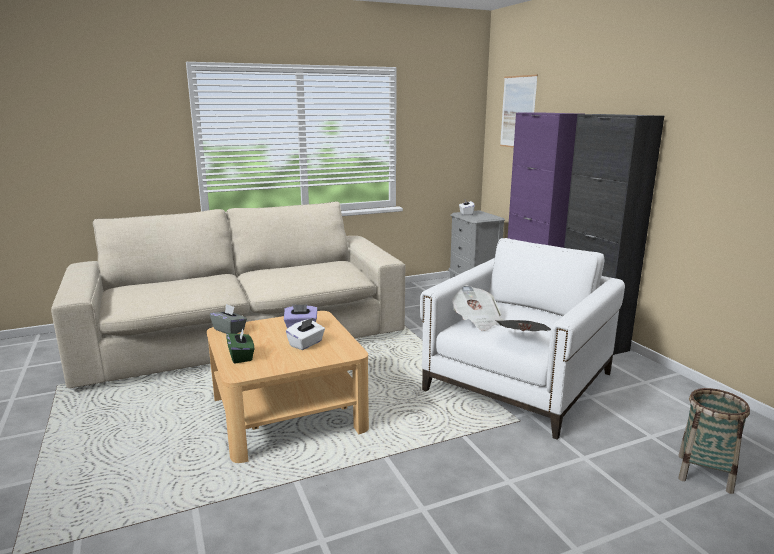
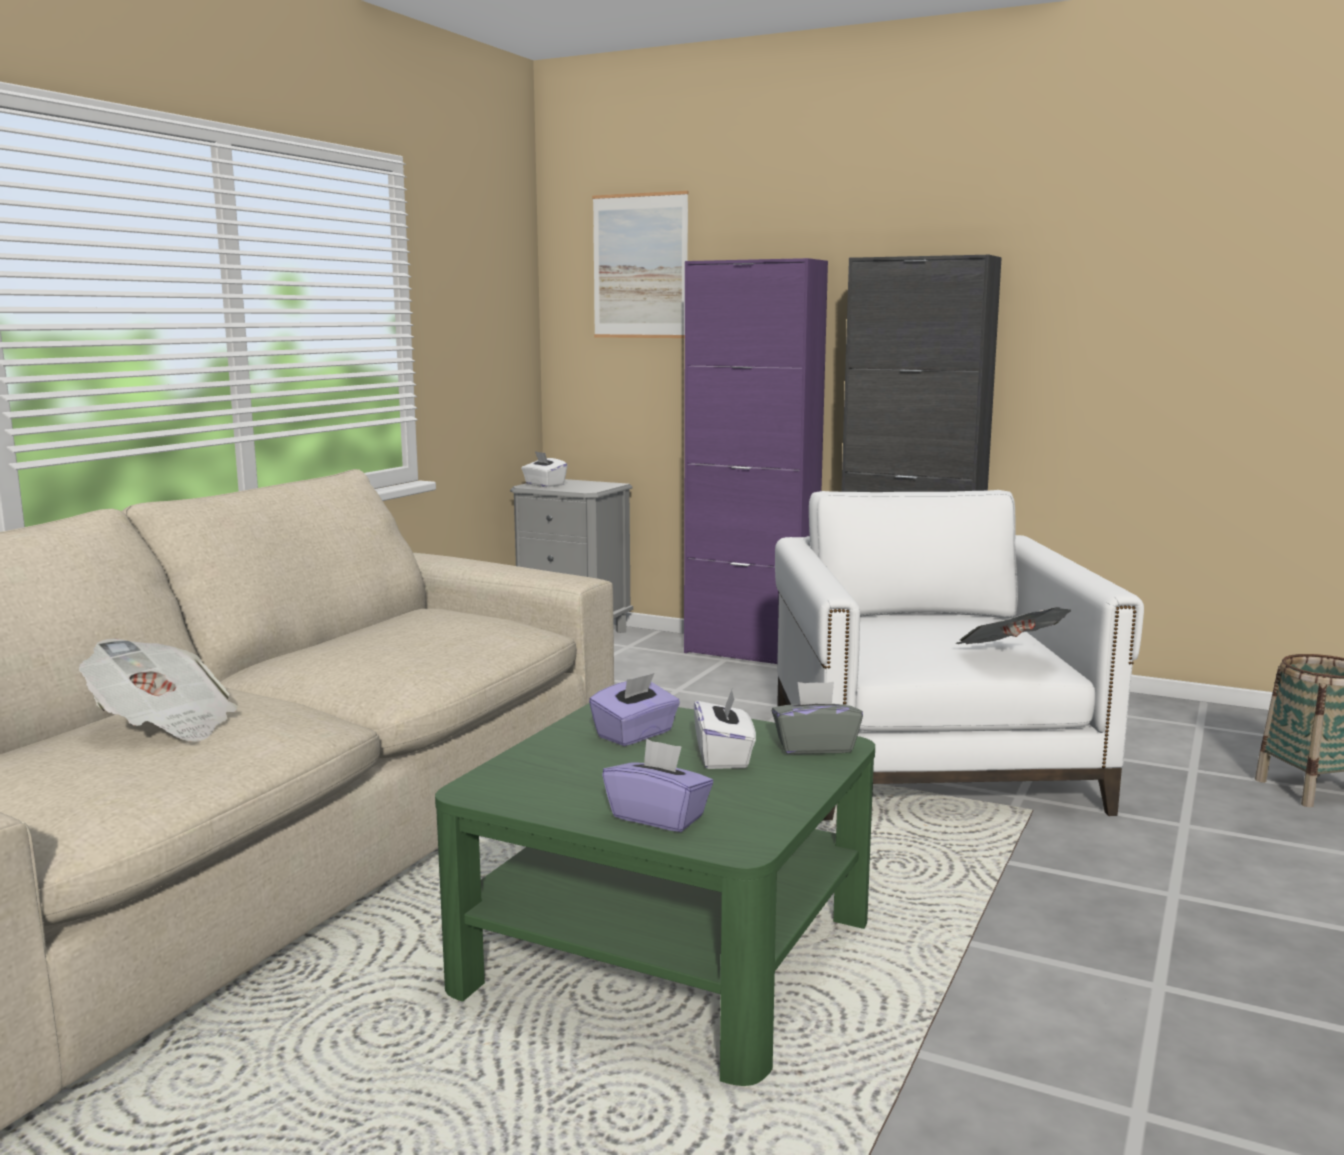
camera: 40 degrees left, 5 degrees down
beige coffee table [207,311,369,463] -> green coffee table [435,703,875,1086]
grey tissue box [210,304,247,334] -> grey tissue box moved to [772,682,863,754]
green tissue box [226,328,254,364] -> purple tissue box [602,739,713,832]
newspaper [452,285,503,331] -> newspaper moved to [79,638,238,742]

